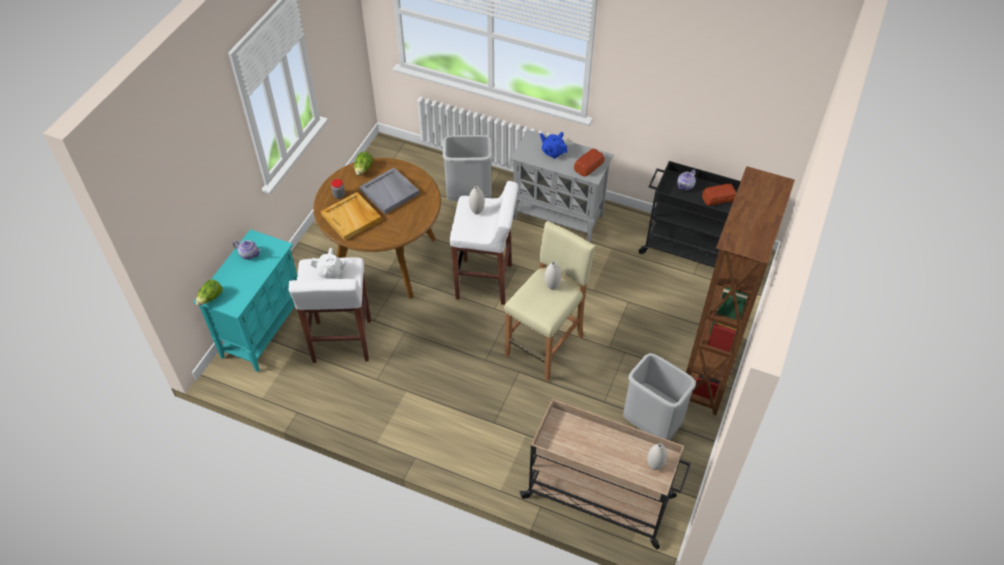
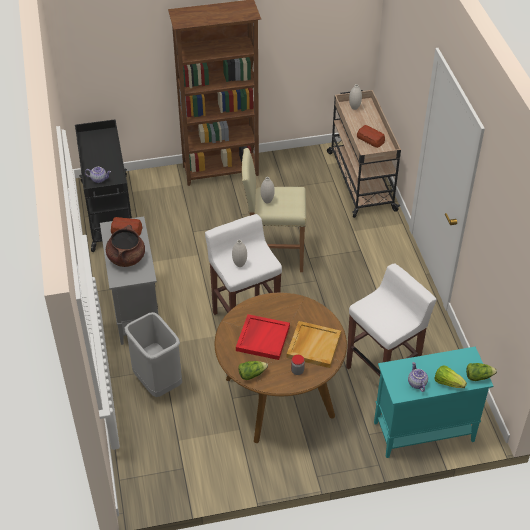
camera: 125 degrees left, 5 degrees down
white teapot [311,248,347,279] -> none
grey tray [360,167,419,214] -> red tray [236,314,290,360]
blue teapot [540,132,568,159] -> brown cooking pot [106,225,145,267]
grey trash can [623,353,696,440] -> none
bread [702,184,736,206] -> bread moved to [357,125,385,148]
none -> lettuce [435,365,467,388]

